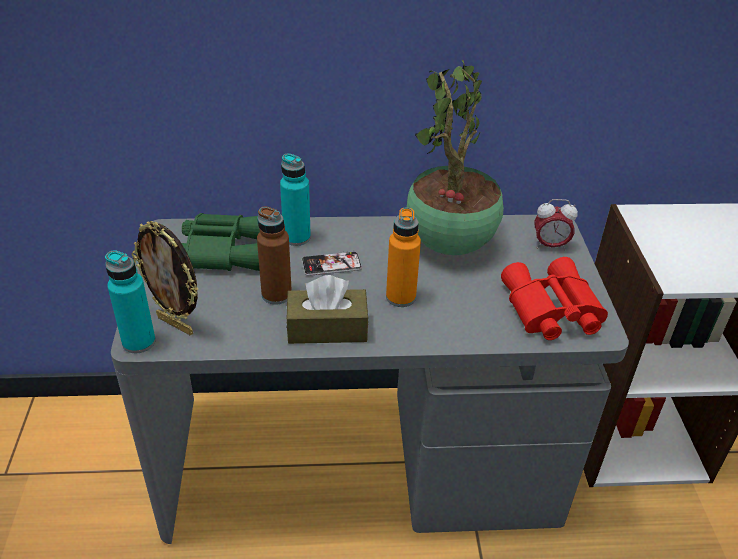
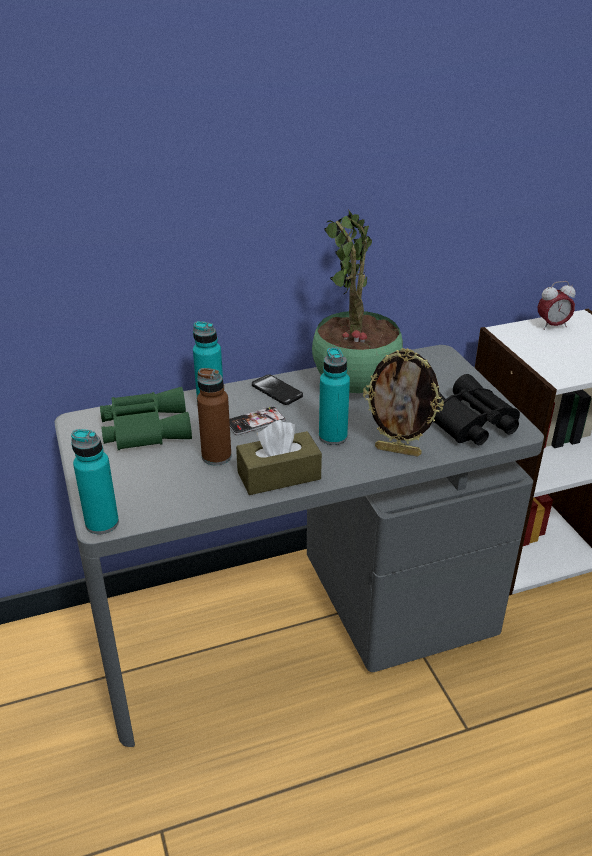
camera: 15 degrees left, 5 degrees down
picture frame [132,221,198,335] -> picture frame moved to [363,348,444,457]
orange bottle [386,208,421,307] -> turquoise bottle [319,347,350,445]
red binoculars [501,257,608,340] -> black binoculars [434,374,520,445]
alarm clock [534,199,578,251] -> alarm clock moved to [538,281,575,330]
none -> phone [252,375,303,405]

